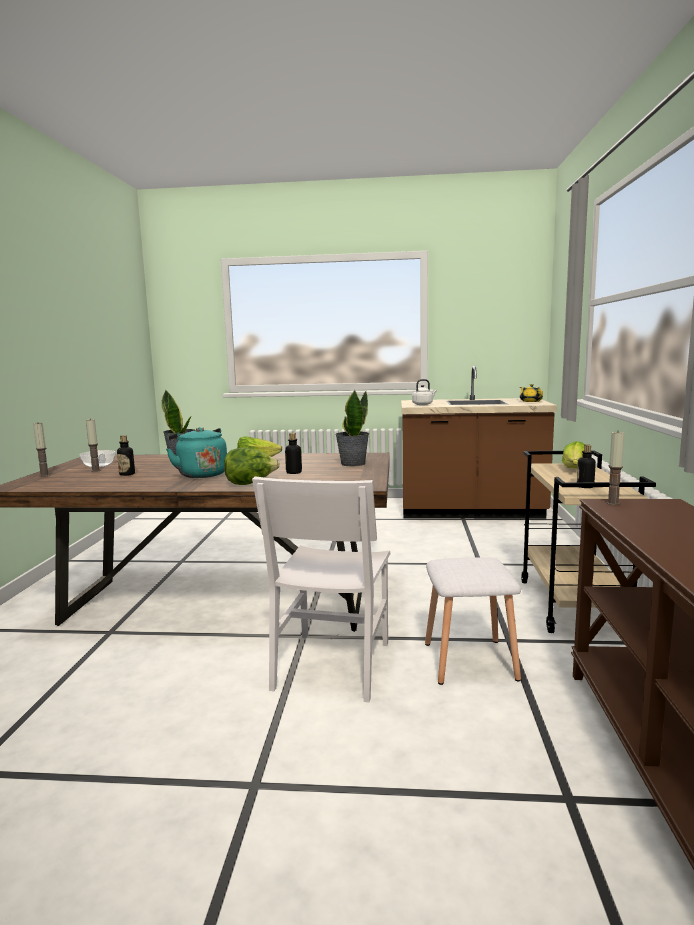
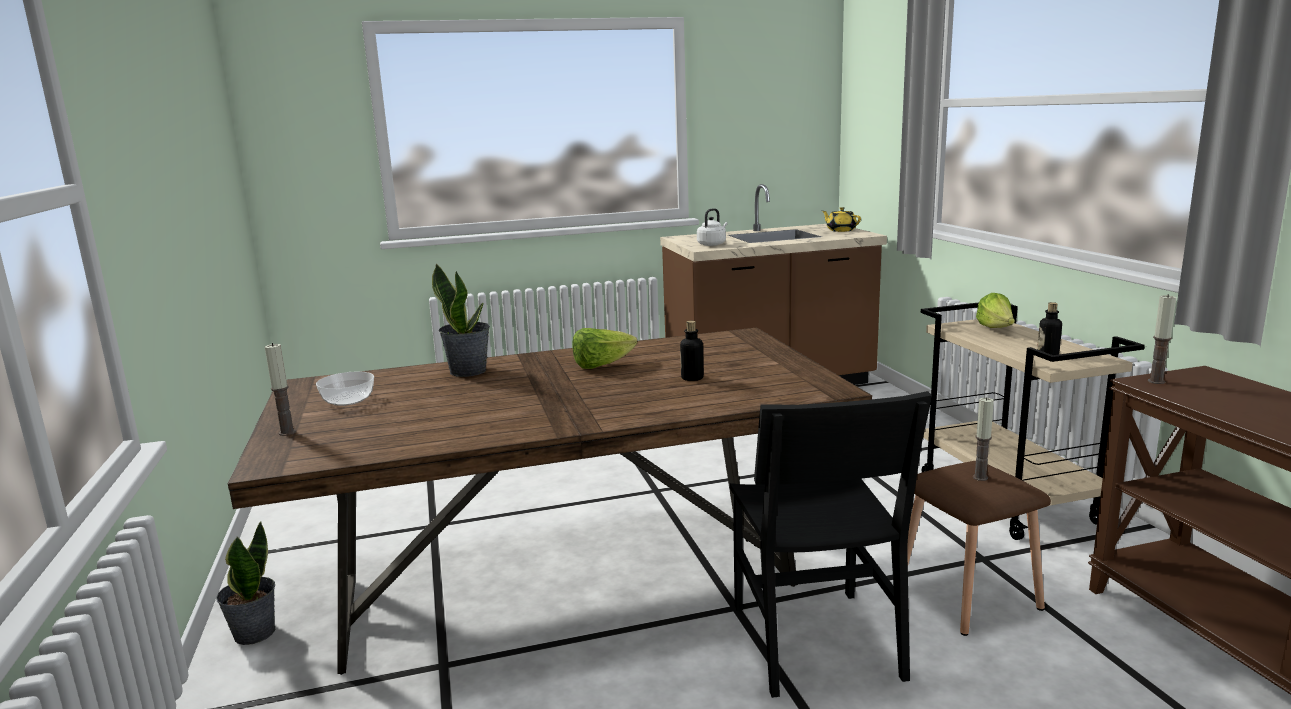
camera: 20 degrees left, 5 degrees up
candle [86,419,101,472] -> candle moved to [973,397,994,481]
bottle [117,435,135,476] -> none
turquoise kettle [166,427,227,478] -> none
lettuce [224,448,280,485] -> none
white chair [252,477,391,702] -> black chair [729,391,932,698]
potted plant [335,390,369,466] -> potted plant moved to [216,521,275,645]
white stool [425,557,521,685] -> brown stool [907,461,1051,636]

